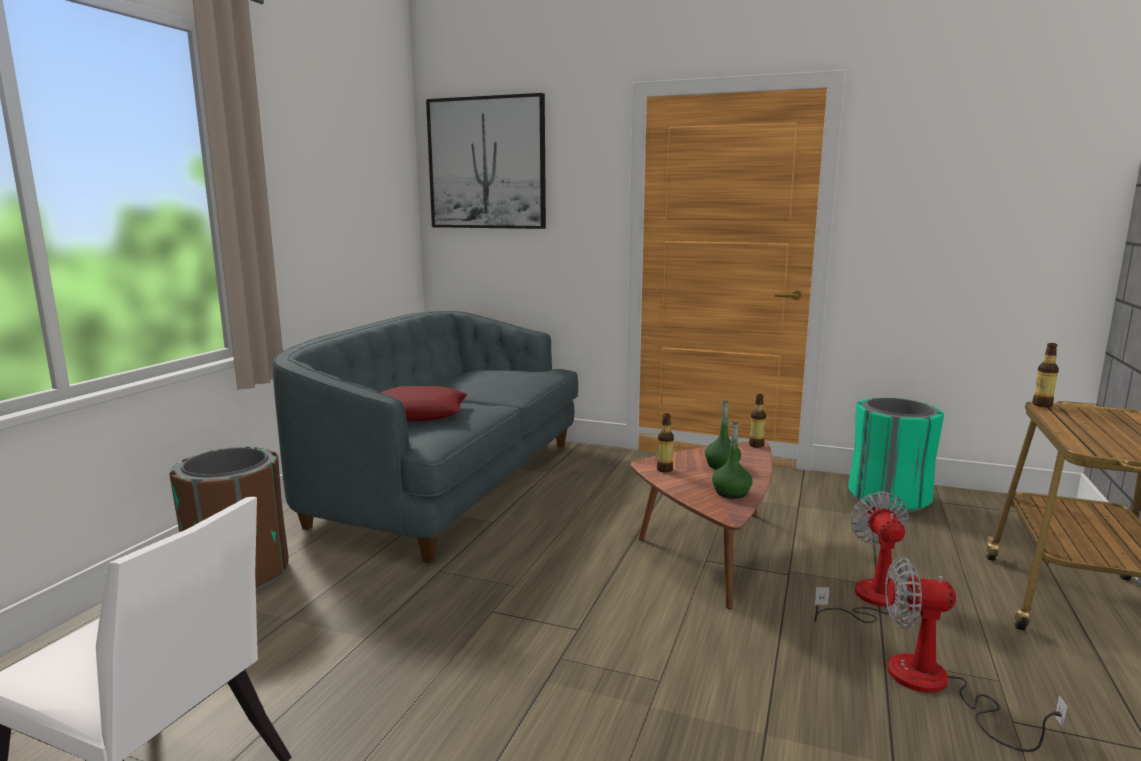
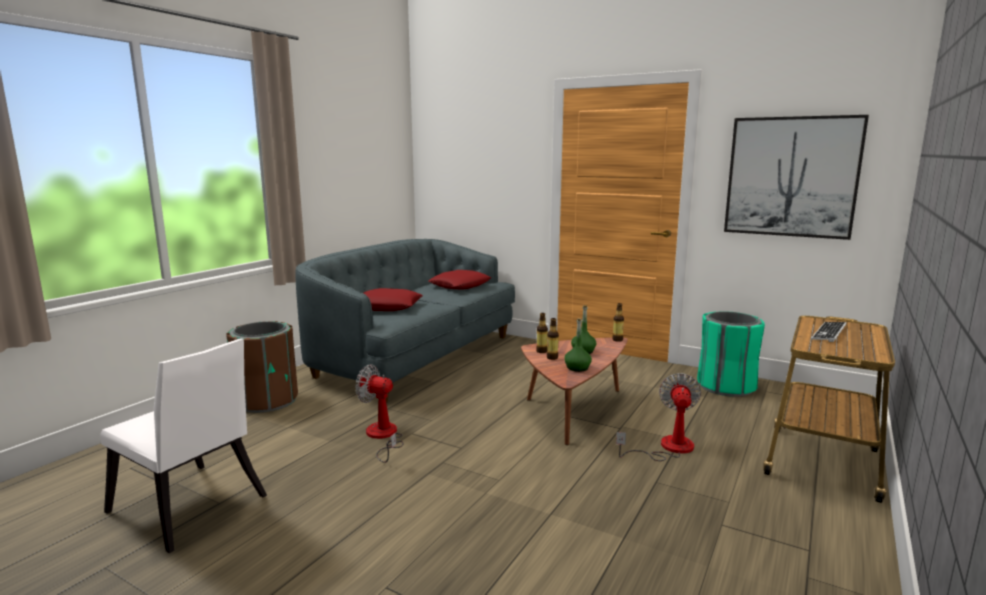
camera: 10 degrees right, 0 degrees up
picture [426,93,546,229] -> picture moved to [724,115,869,240]
fan [885,557,1068,752] -> fan moved to [355,365,403,463]
bottle [1032,343,1059,407] -> bottle moved to [547,318,559,360]
none -> red pillow [428,270,491,290]
none -> keyboard [811,322,847,342]

